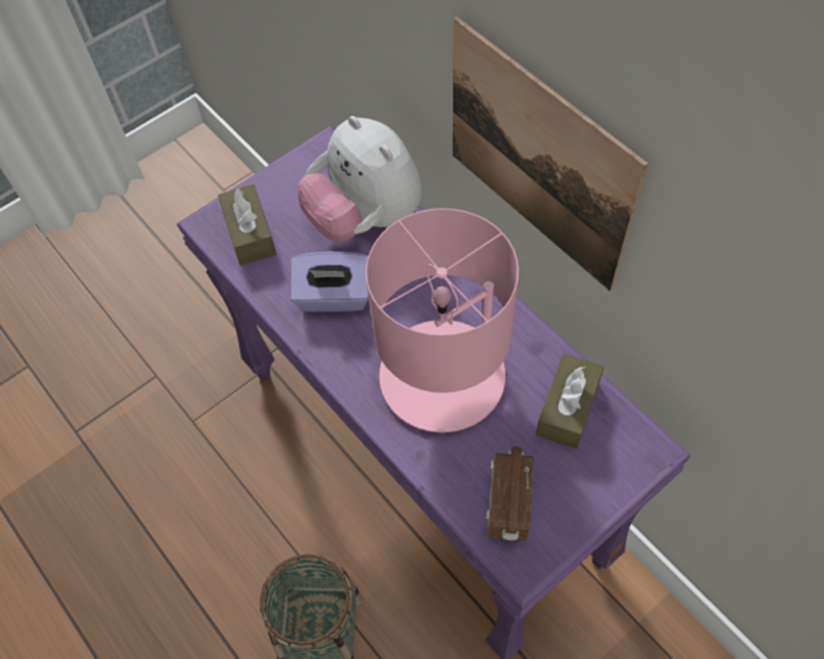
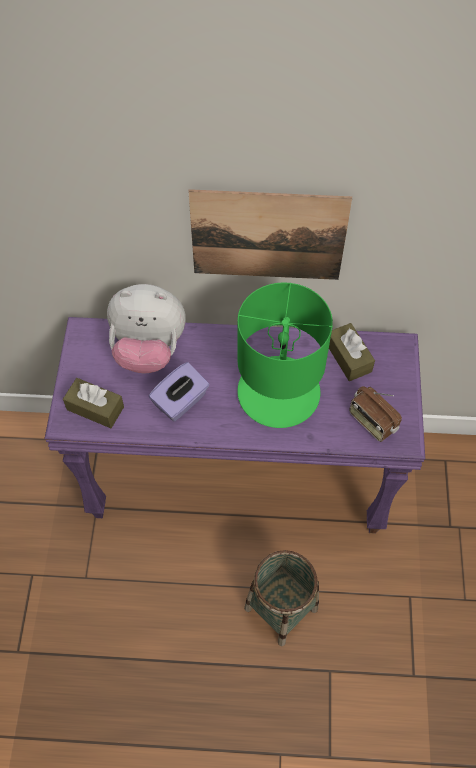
camera: 50 degrees left, 0 degrees up
pink table lamp [366,208,519,432] -> green table lamp [237,282,333,428]

